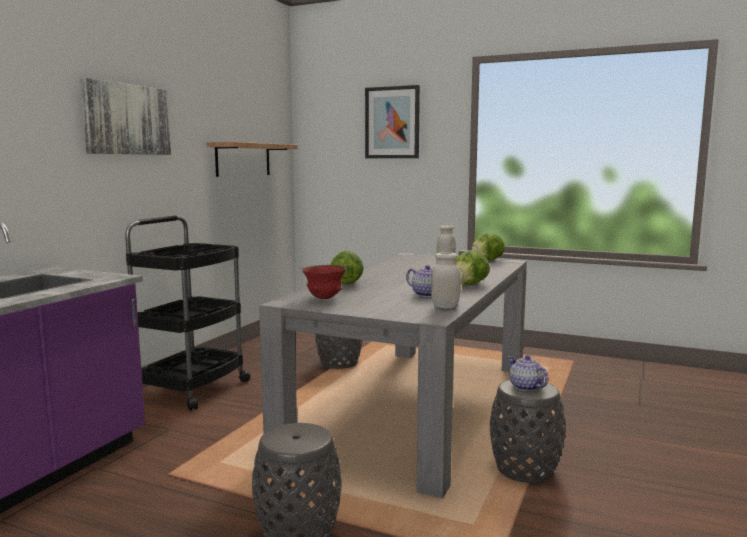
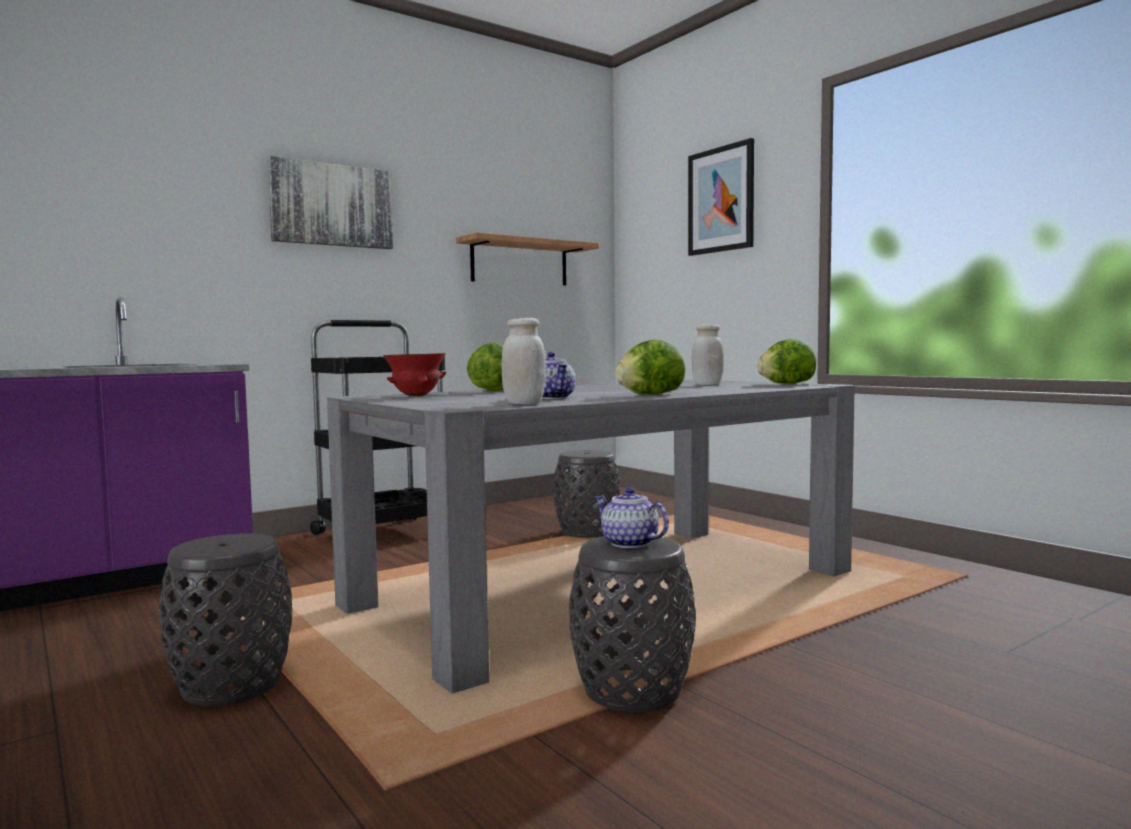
camera: 30 degrees right, 5 degrees down
teapot [508,355,548,391] -> teapot turned 45 degrees counterclockwise [595,487,669,548]

